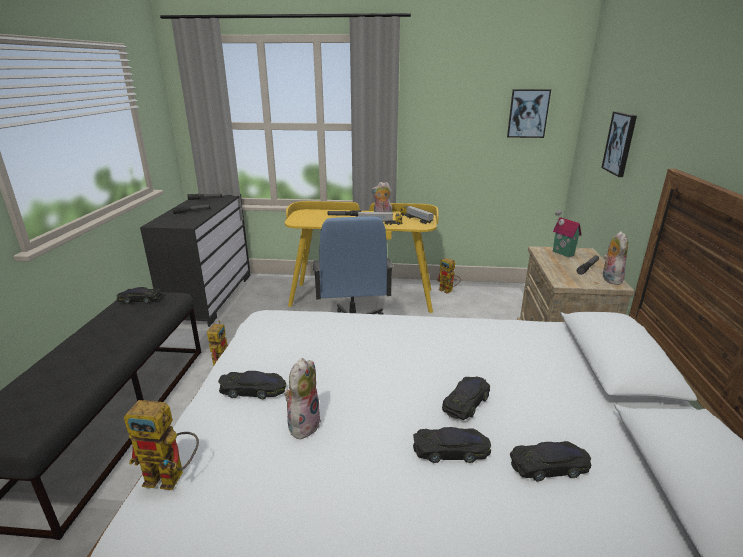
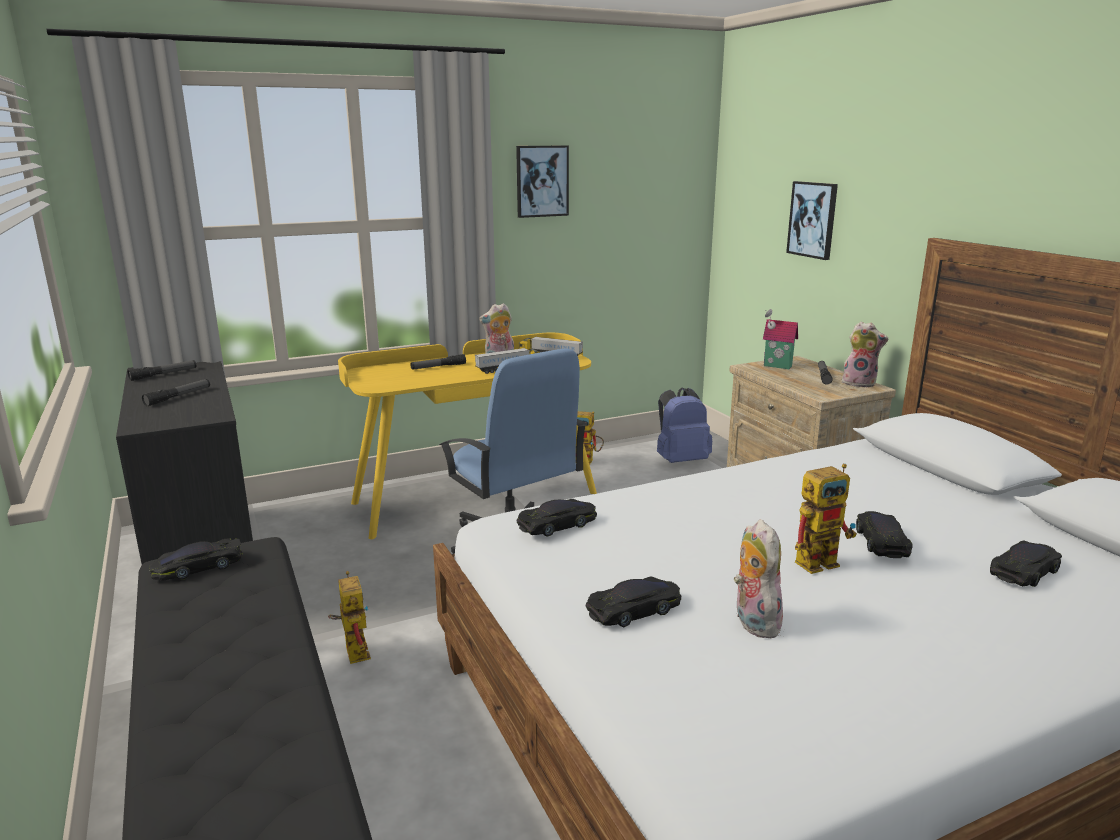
camera: 30 degrees left, 5 degrees down
toy robot [124,400,199,490] -> toy robot moved to [795,464,857,574]
black toy car [413,427,491,463] -> black toy car moved to [517,499,597,537]
picture [507,89,551,138] -> picture moved to [516,146,569,218]
plush toy [603,231,628,285] -> plush toy turned 135 degrees clockwise [842,321,888,388]
none -> blue backpack [657,387,712,463]

